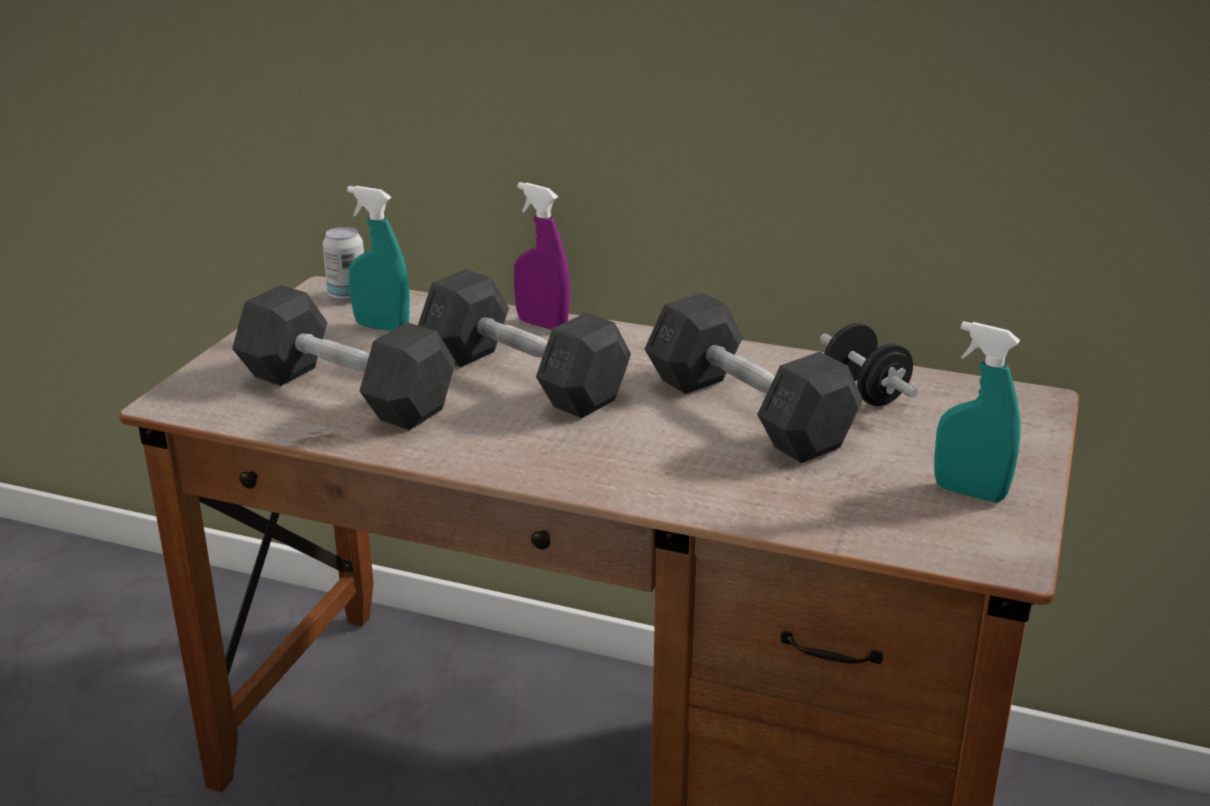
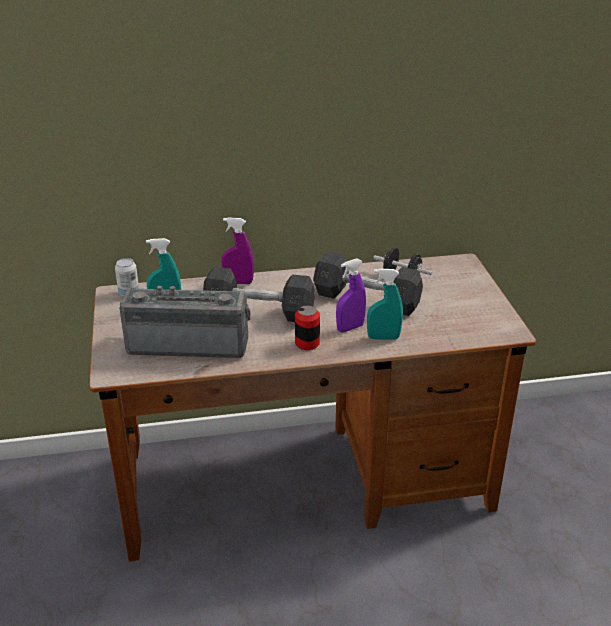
camera: 30 degrees left, 5 degrees up
grey dumbbell [232,285,455,430] -> radio [119,286,251,358]
turquoise spray bottle [934,321,1021,503] -> turquoise spray bottle moved to [367,269,403,340]
none -> can [295,306,320,350]
none -> purple spray bottle [336,258,366,332]

